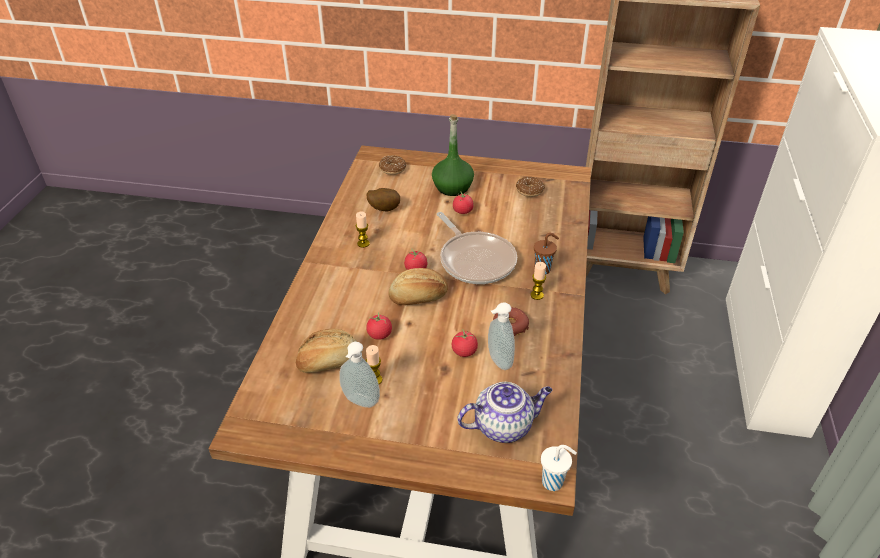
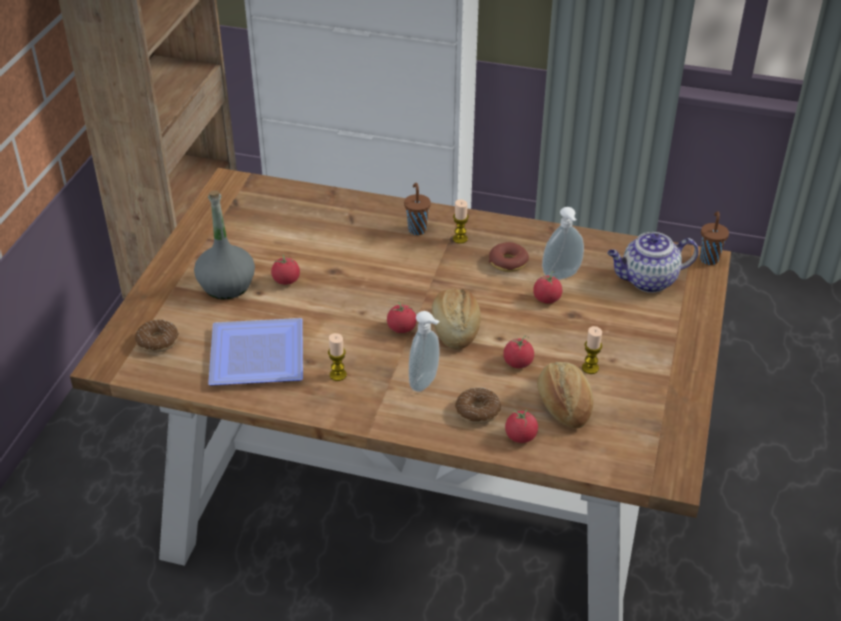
camera: 85 degrees left, 0 degrees up
soap dispenser [339,342,380,408] -> soap dispenser moved to [409,311,440,392]
potato [366,188,400,211] -> plate [208,318,303,385]
green bottle [432,114,474,196] -> grey bottle [194,191,255,299]
frying pan [437,212,517,284] -> none
teapot [457,382,552,443] -> teapot turned 90 degrees counterclockwise [607,232,699,293]
donut [516,177,545,197] -> donut moved to [455,388,501,424]
white cup [541,445,577,491] -> brown cup [700,211,729,265]
none -> tomato [505,409,538,443]

